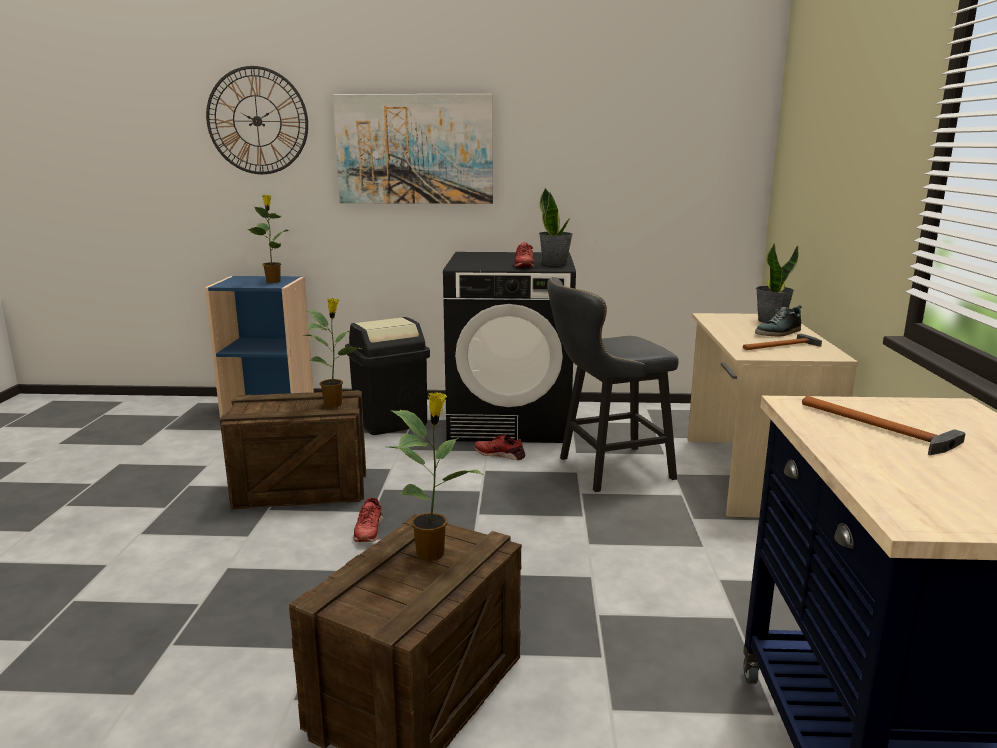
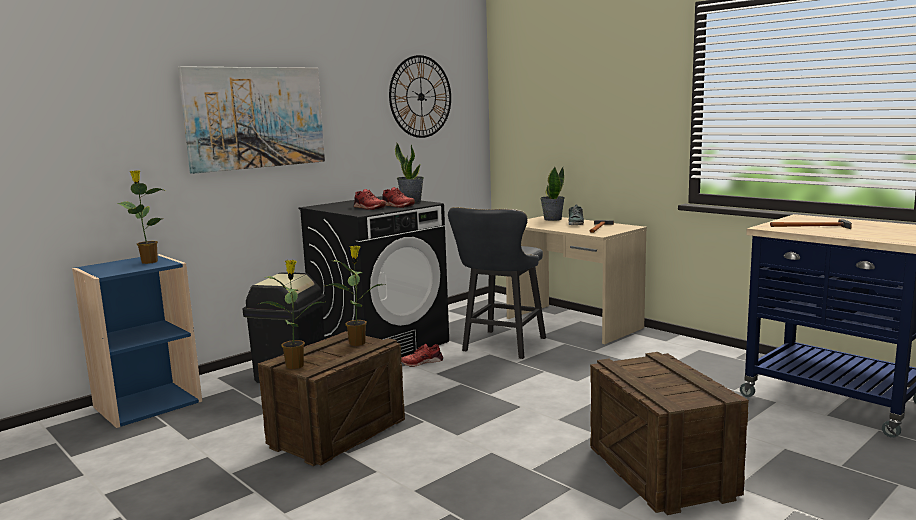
camera: 45 degrees left, 5 degrees down
wall clock [206,66,308,174] -> wall clock moved to [389,55,451,138]
red shoe [353,498,383,542] -> red shoe moved to [354,189,386,210]
potted plant [389,392,484,561] -> potted plant moved to [260,260,323,369]

